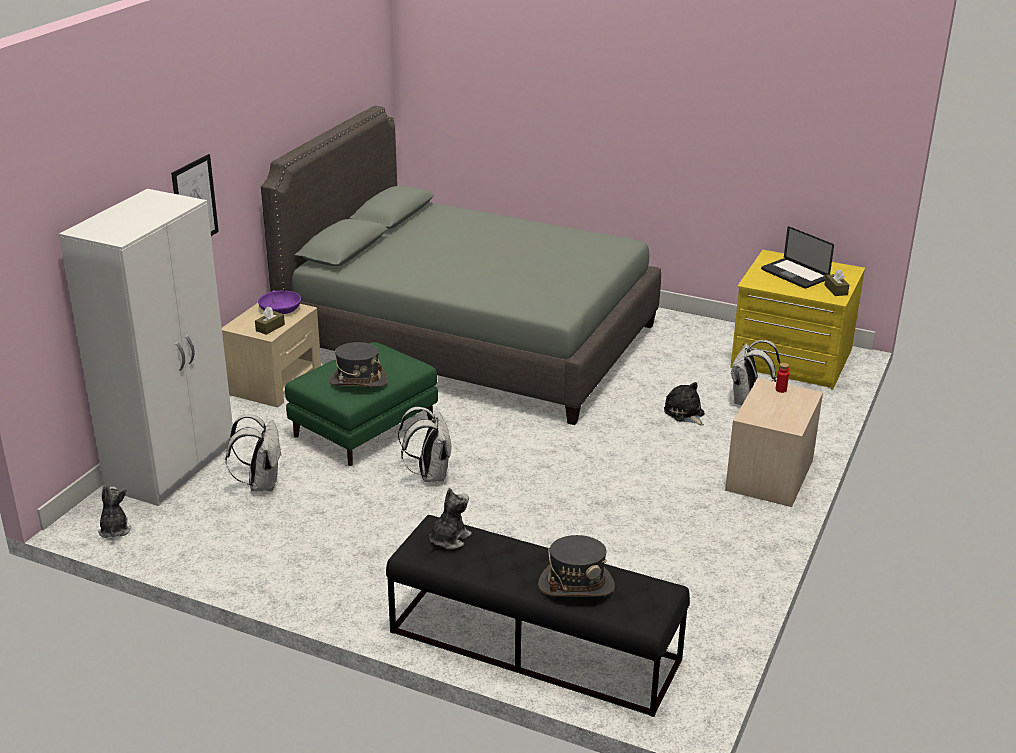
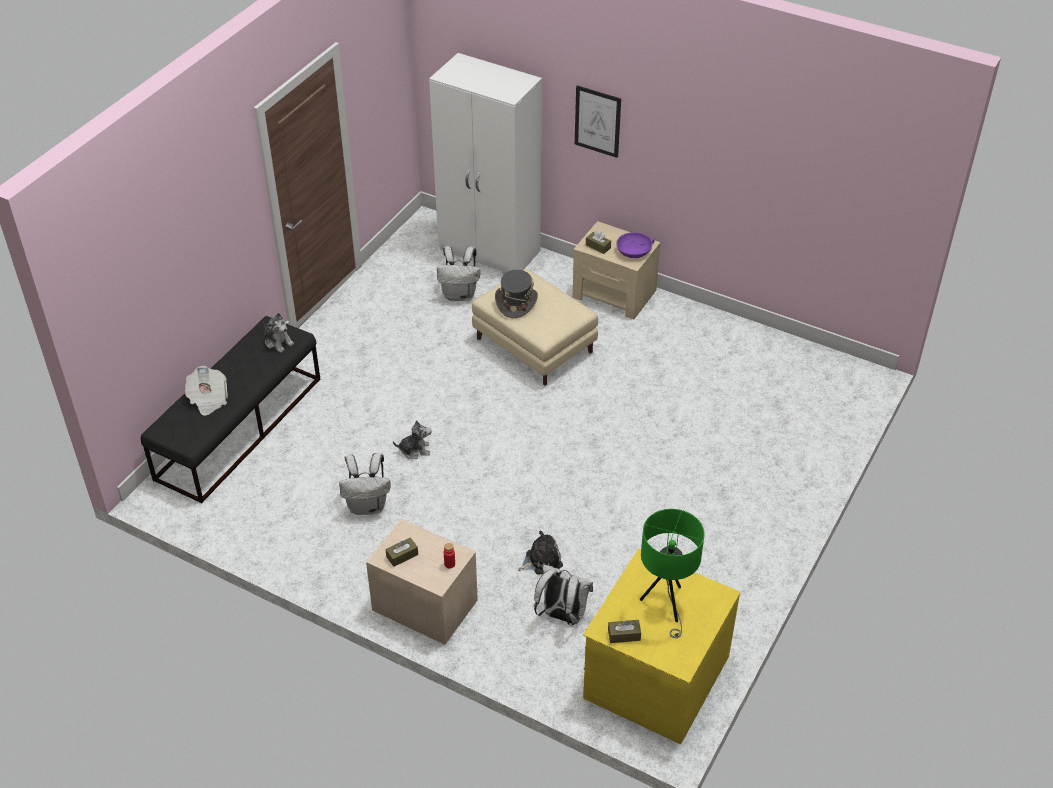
camera: 95 degrees right, 15 degrees up
plush toy [98,485,132,538] -> plush toy moved to [393,420,432,459]
grey bed [261,106,661,425] -> none
green ottoman [285,342,438,466] -> beige ottoman [472,269,598,386]
white backpack [398,407,452,482] -> white backpack moved to [339,453,390,515]
grey hat [538,535,615,597] -> newspaper [185,366,228,416]
laptop [761,226,834,289] -> green table lamp [640,509,705,638]
none -> brown tissue box [386,537,418,567]

